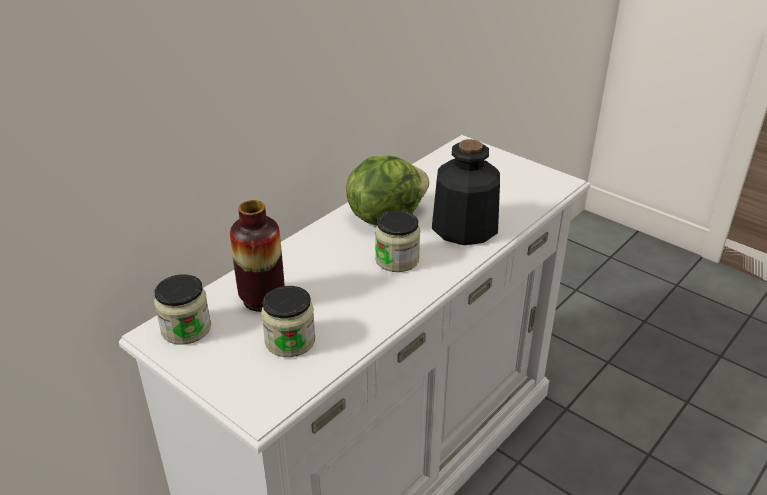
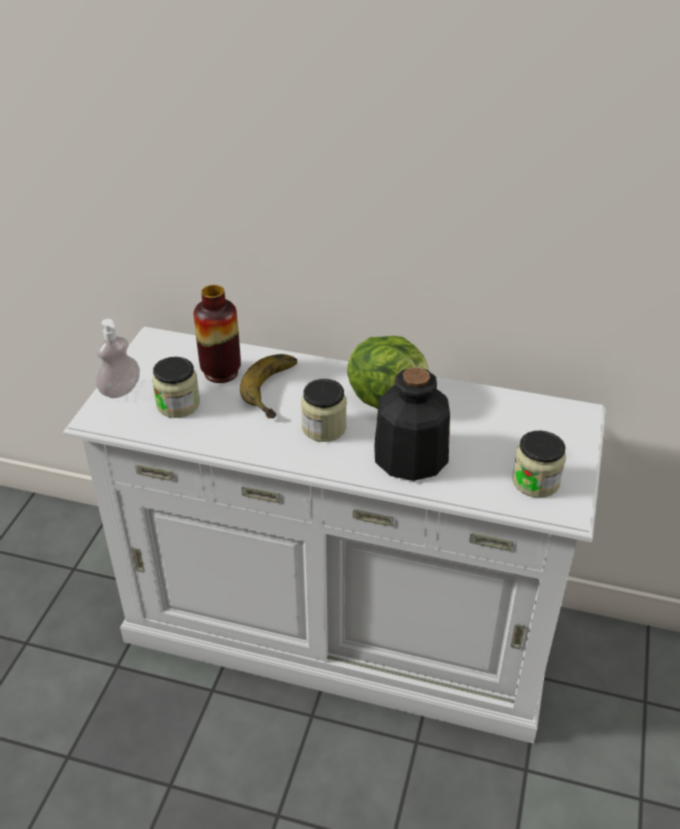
camera: 65 degrees right, 5 degrees up
jar [154,274,211,345] -> jar moved to [512,431,566,498]
none -> soap dispenser [96,319,140,398]
none -> banana [240,354,297,418]

